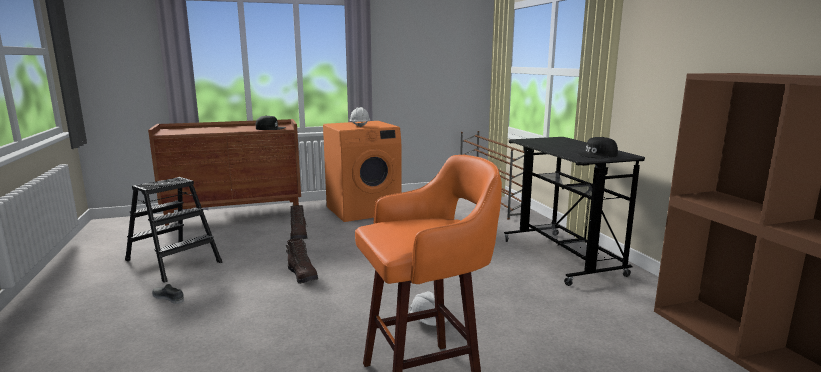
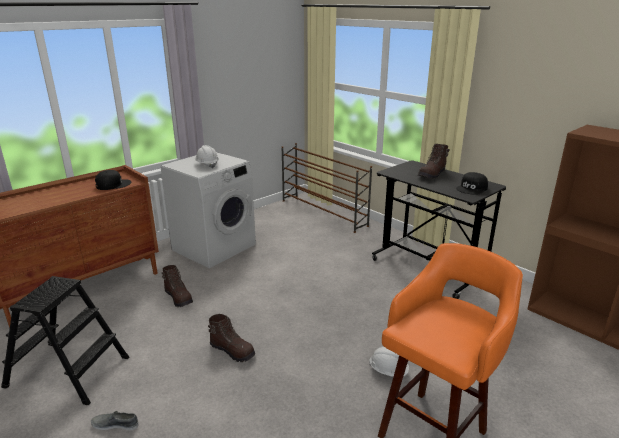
camera: 25 degrees left, 10 degrees up
orange washing machine [323,121,402,222] -> white washing machine [160,152,256,268]
none -> brown boot [418,144,450,179]

